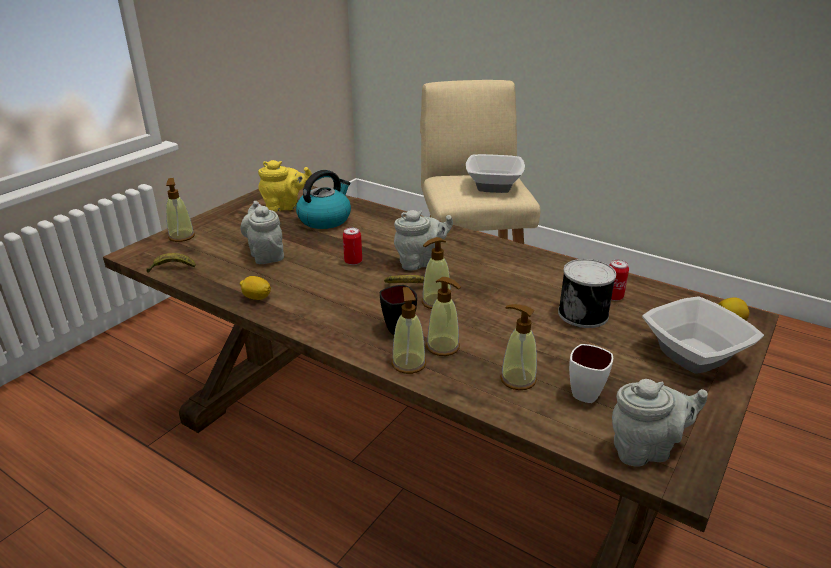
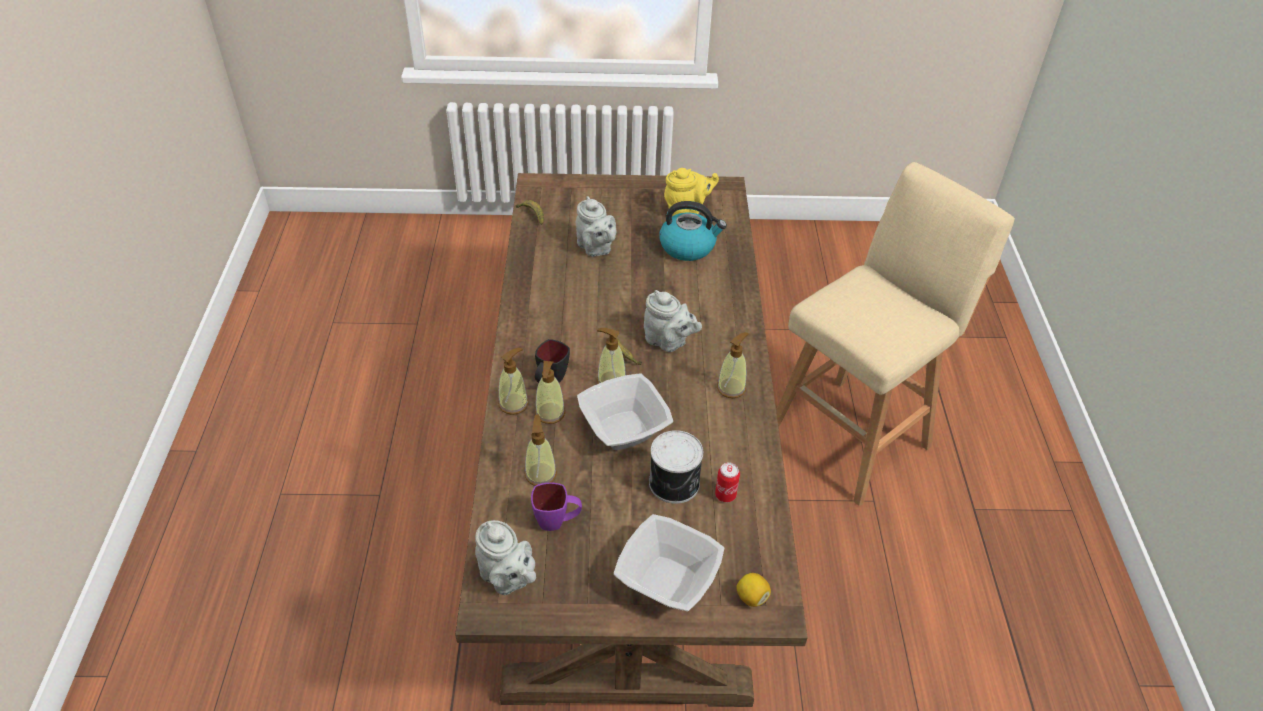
camera: 55 degrees right, 15 degrees up
soap dispenser [166,178,195,242] -> soap dispenser moved to [717,332,749,398]
grey teapot [240,201,284,264] -> grey teapot turned 120 degrees clockwise [576,196,617,257]
lemon [240,276,271,300] -> none
yellow teapot [258,160,312,212] -> yellow teapot turned 60 degrees counterclockwise [664,168,719,216]
can [343,227,362,265] -> none
bowl [466,154,525,193] -> bowl moved to [577,373,673,450]
white mug [569,344,613,403] -> purple mug [531,483,582,531]

